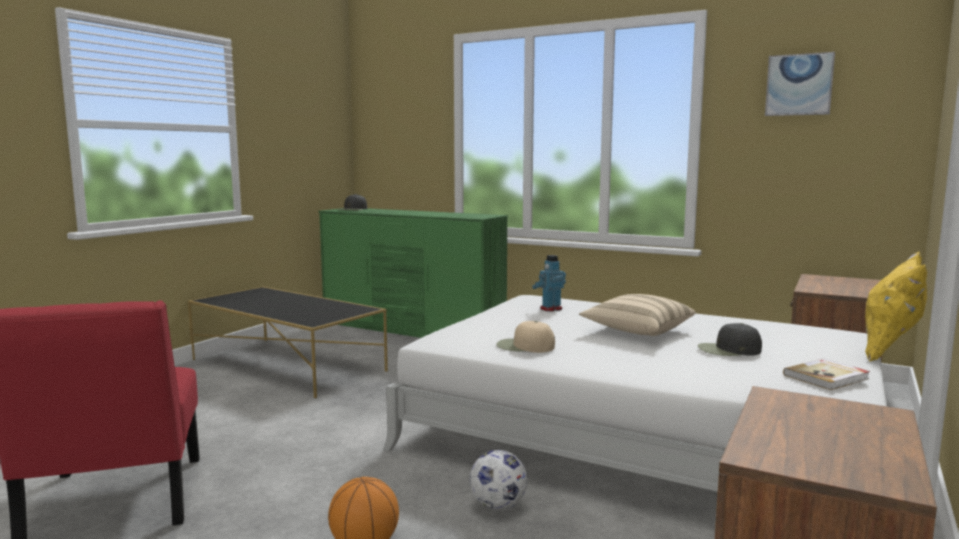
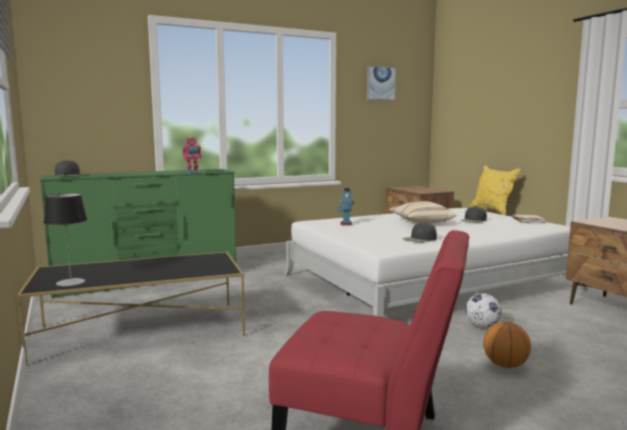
camera: 55 degrees left, 0 degrees up
beige cap [496,321,555,353] -> black cap [402,222,437,243]
none -> table lamp [43,193,87,286]
none -> toy robot [182,136,202,173]

